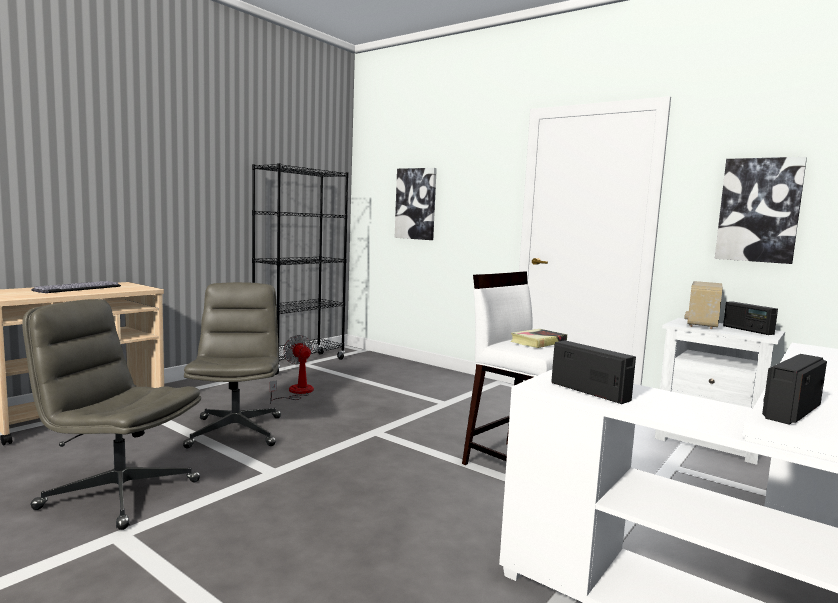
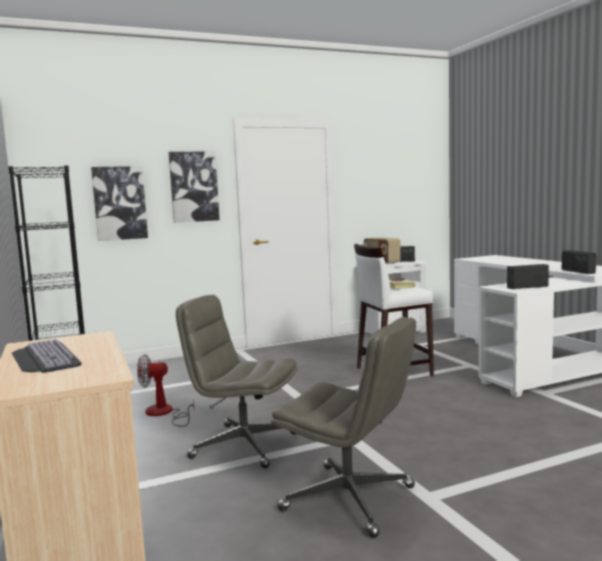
camera: 60 degrees left, 0 degrees up
grey office chair [22,299,201,530] -> grey office chair turned 105 degrees counterclockwise [271,317,416,538]
picture [715,157,807,264] -> picture moved to [169,152,220,223]

